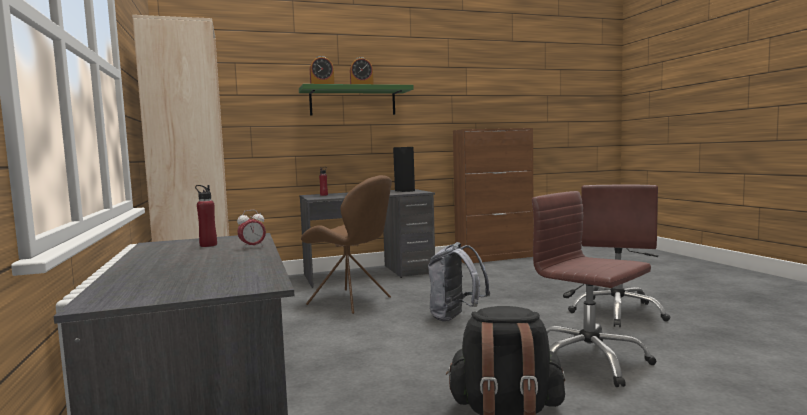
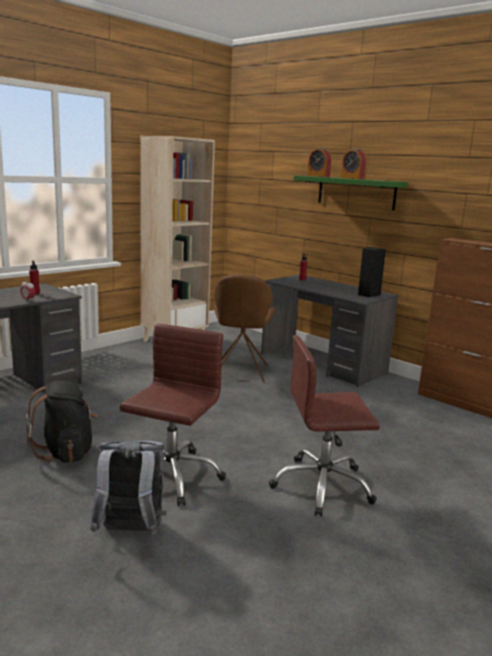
camera: 60 degrees right, 10 degrees up
grey backpack [428,242,490,322] -> grey backpack moved to [91,440,166,534]

